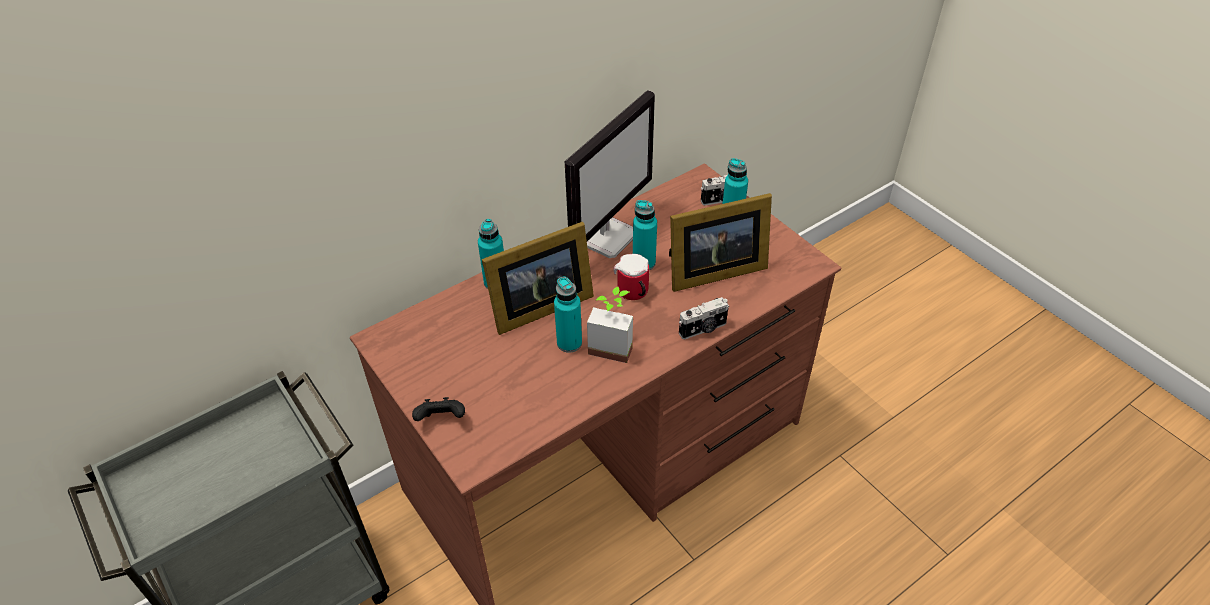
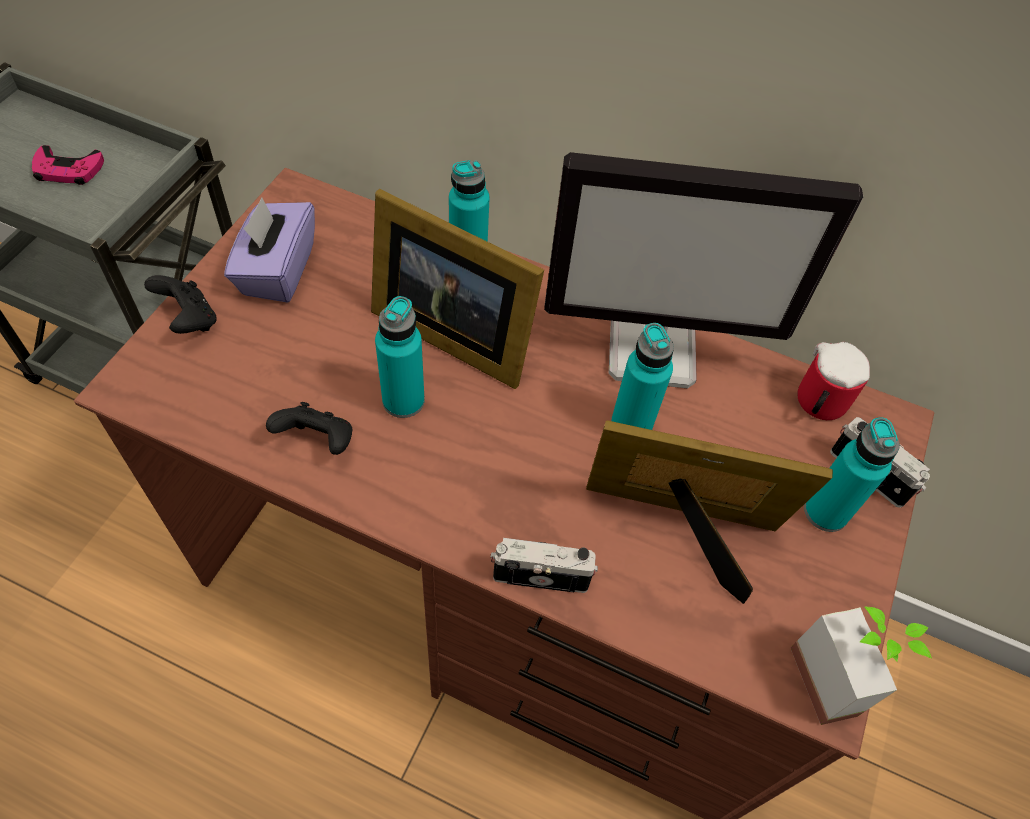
camera: 55 degrees right, 10 degrees up
potted plant [587,287,633,363] -> potted plant moved to [790,606,932,725]
mug [613,254,649,300] -> mug moved to [797,342,870,420]
picture frame [669,193,772,292] -> picture frame turned 150 degrees clockwise [586,420,833,604]
camera [679,297,729,339] -> camera turned 150 degrees clockwise [491,538,598,593]
none -> pink game controller [32,145,104,185]
none -> purple tissue box [224,197,315,303]
none -> black game controller [266,402,352,455]

